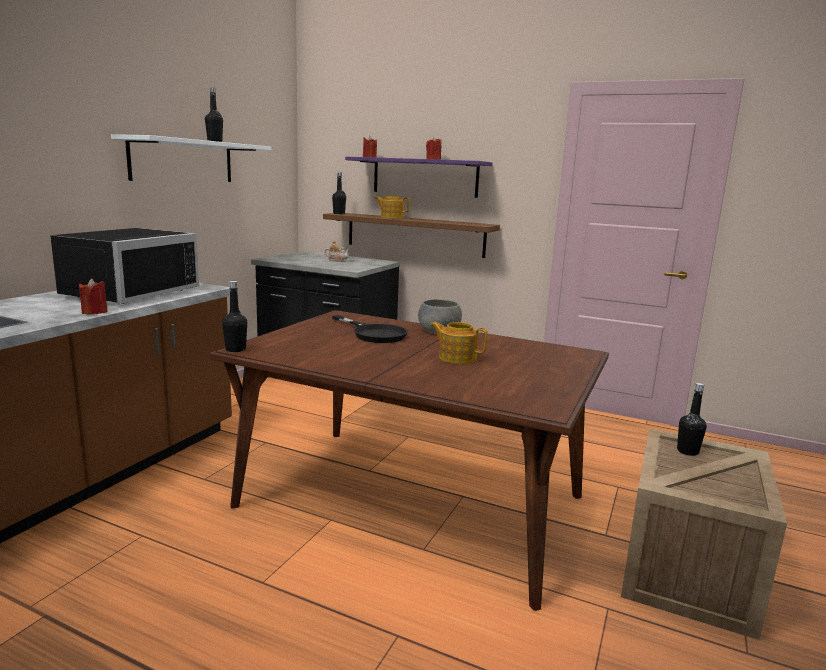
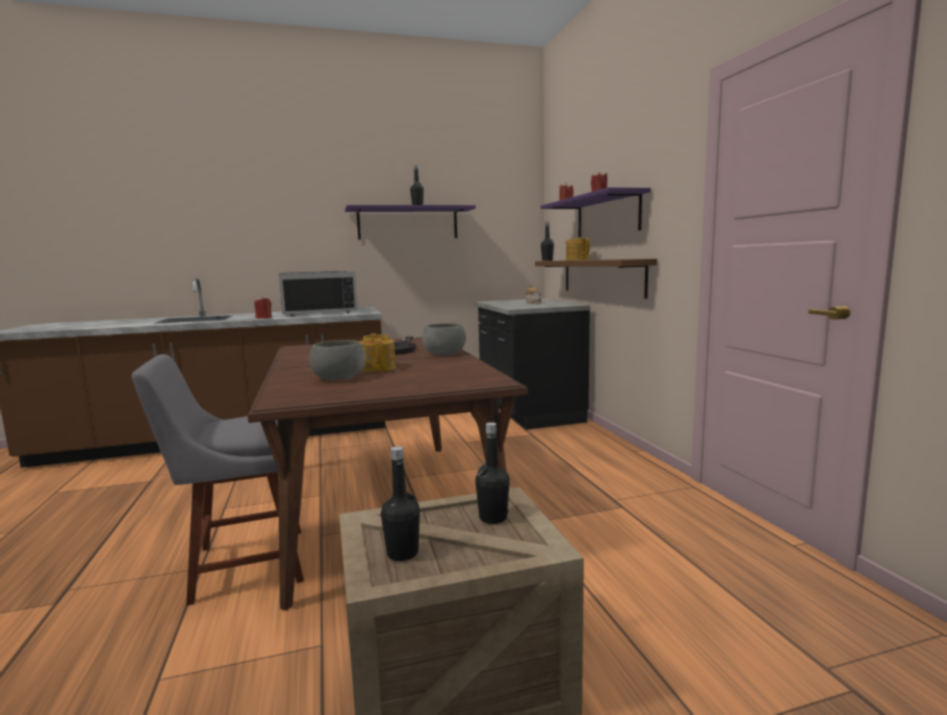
camera: 50 degrees right, 5 degrees down
white shelf [111,134,271,182] -> purple shelf [345,205,476,240]
black bottle [222,281,247,352] -> black bottle moved to [381,446,420,561]
none -> grey chair [132,354,304,606]
none -> grey bowl [309,340,366,380]

